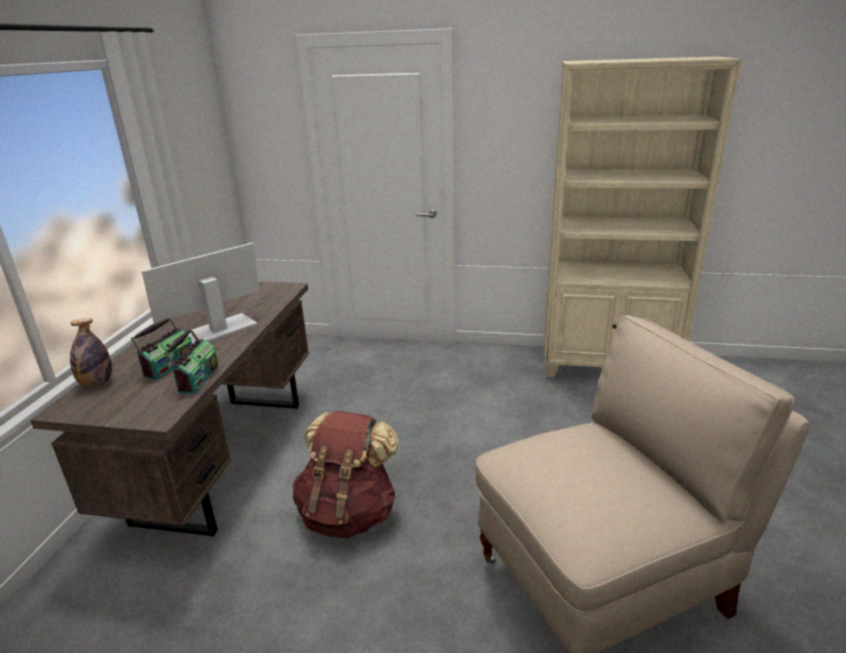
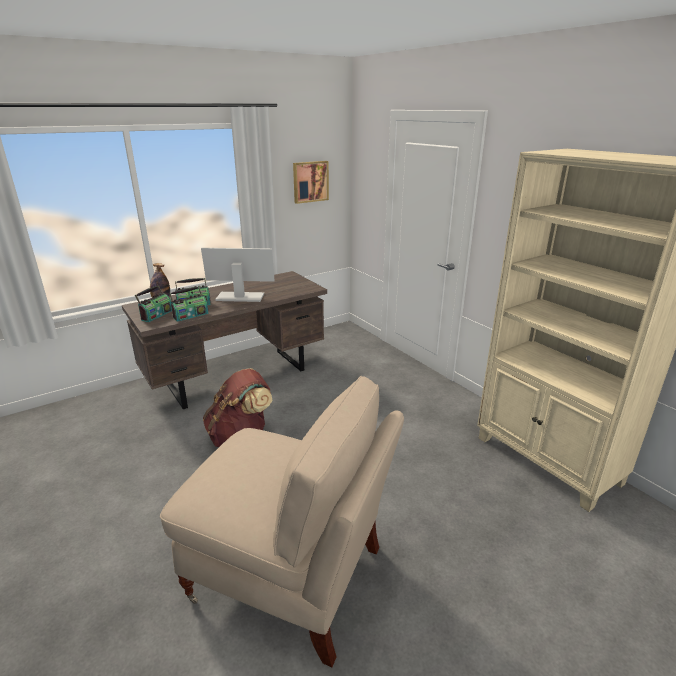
camera: 45 degrees right, 0 degrees up
none -> radio [135,285,172,322]
none -> picture [293,161,329,204]

